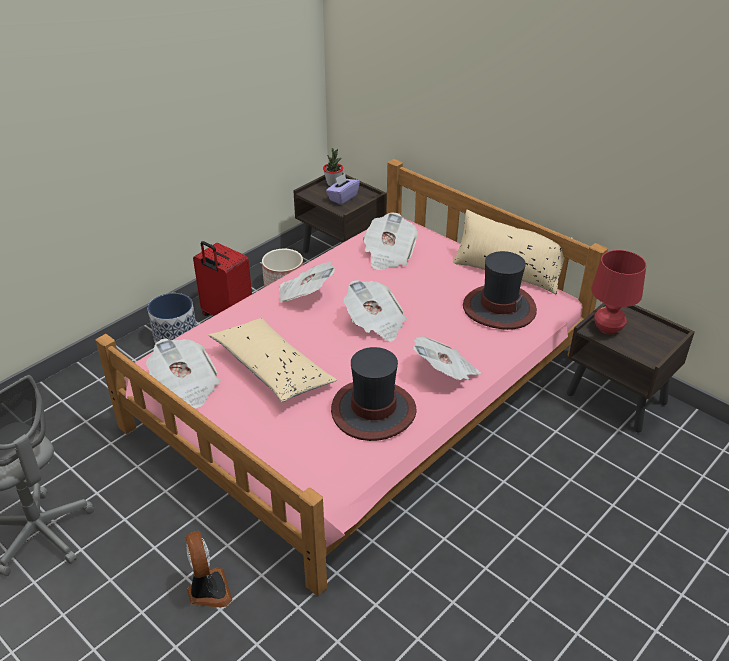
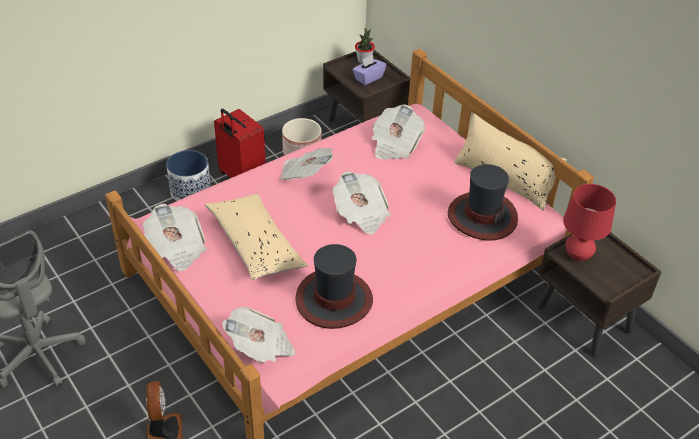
camera: 10 degrees right, 5 degrees up
newspaper [412,336,481,380] -> newspaper moved to [222,307,296,363]

